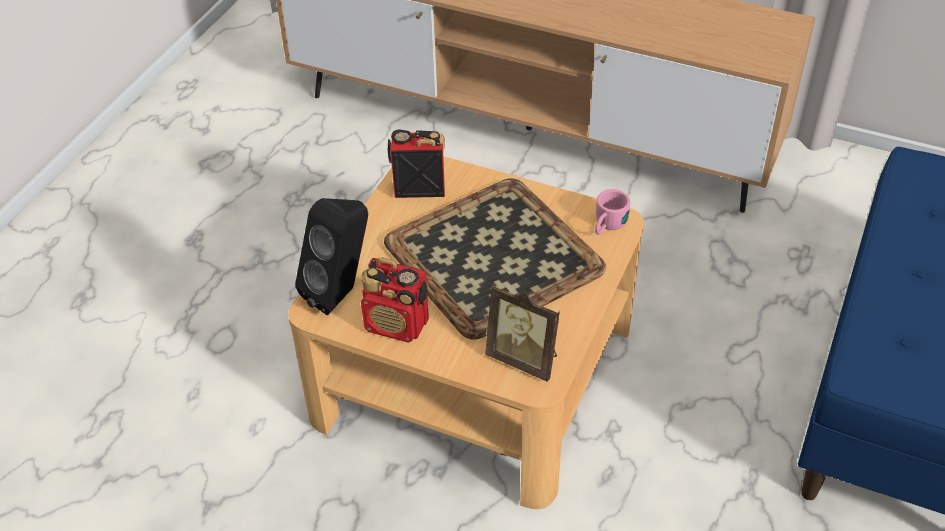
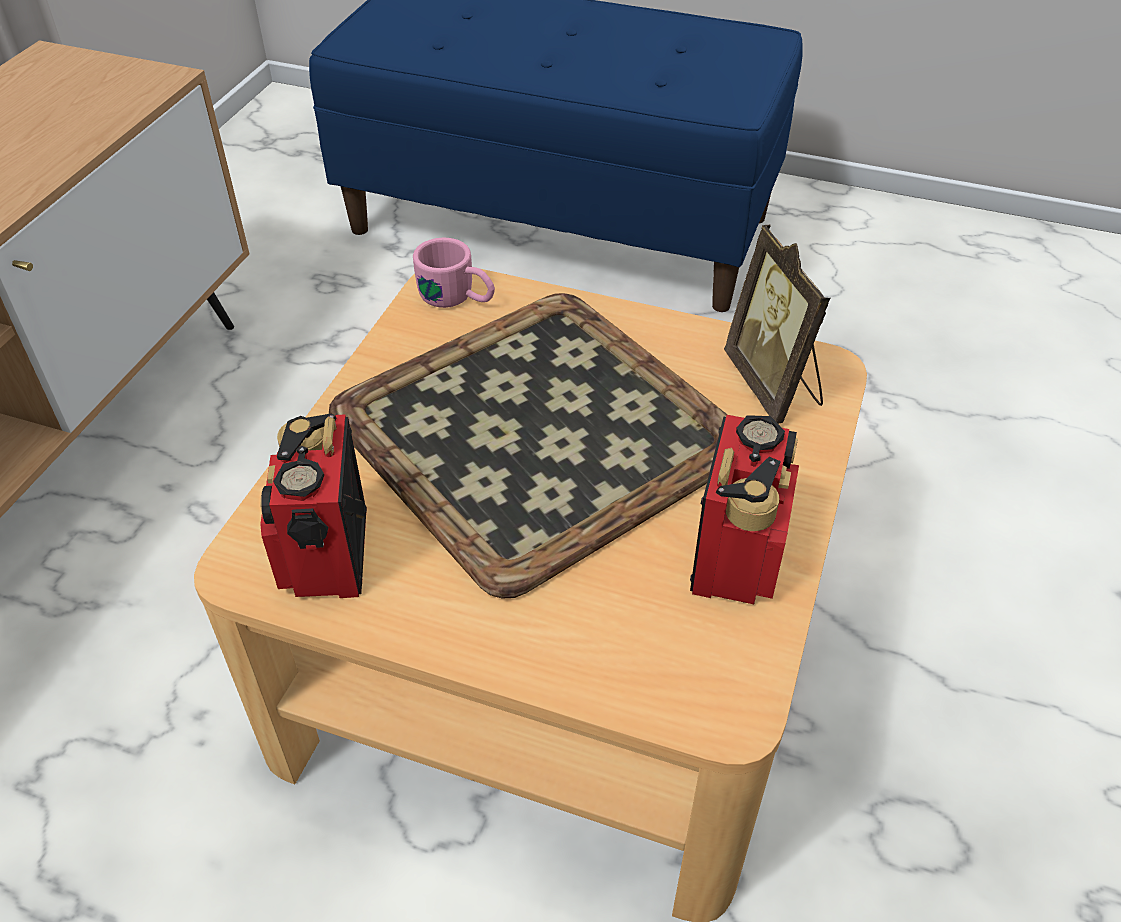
camera: 95 degrees left, 0 degrees up
black speaker [295,198,368,315] -> none
picture frame [485,284,560,382] -> picture frame turned 135 degrees clockwise [724,225,830,424]

